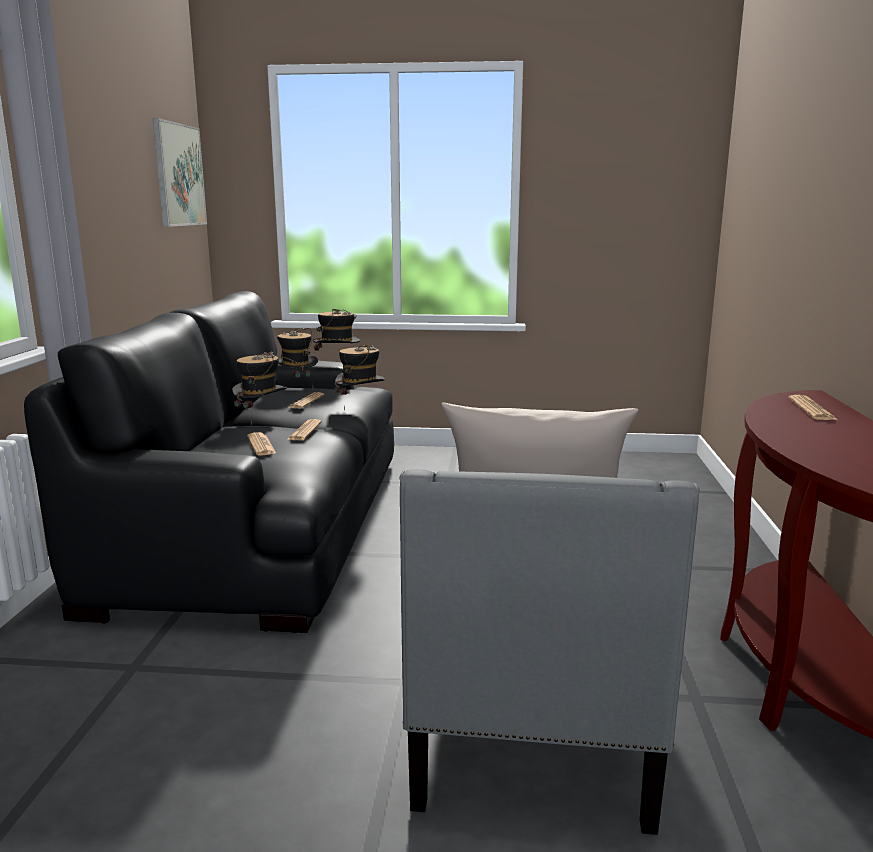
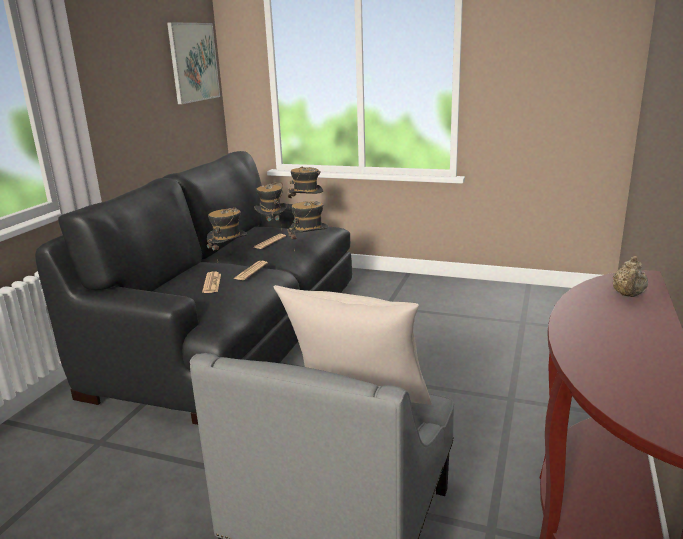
camera: 15 degrees right, 5 degrees up
newspaper [788,395,838,420] -> beige teapot [613,256,648,297]

